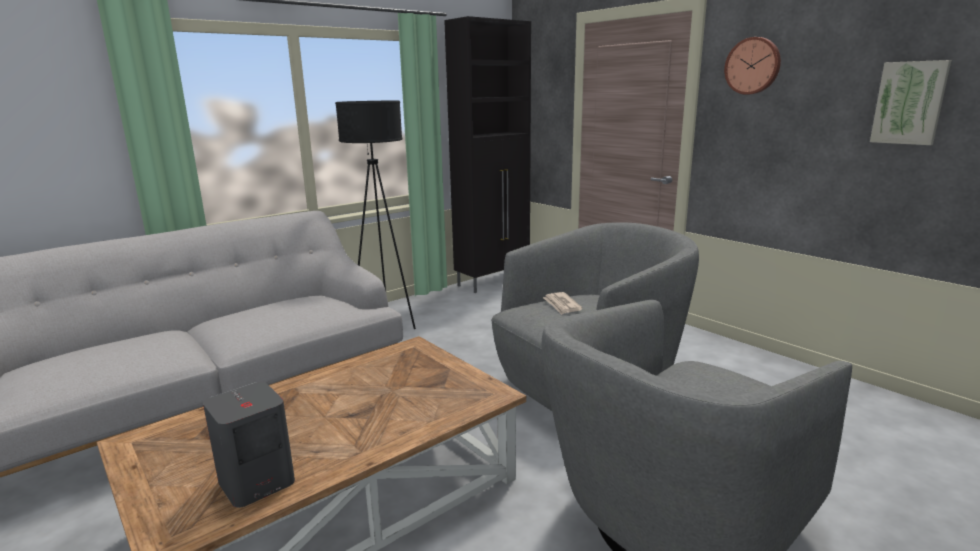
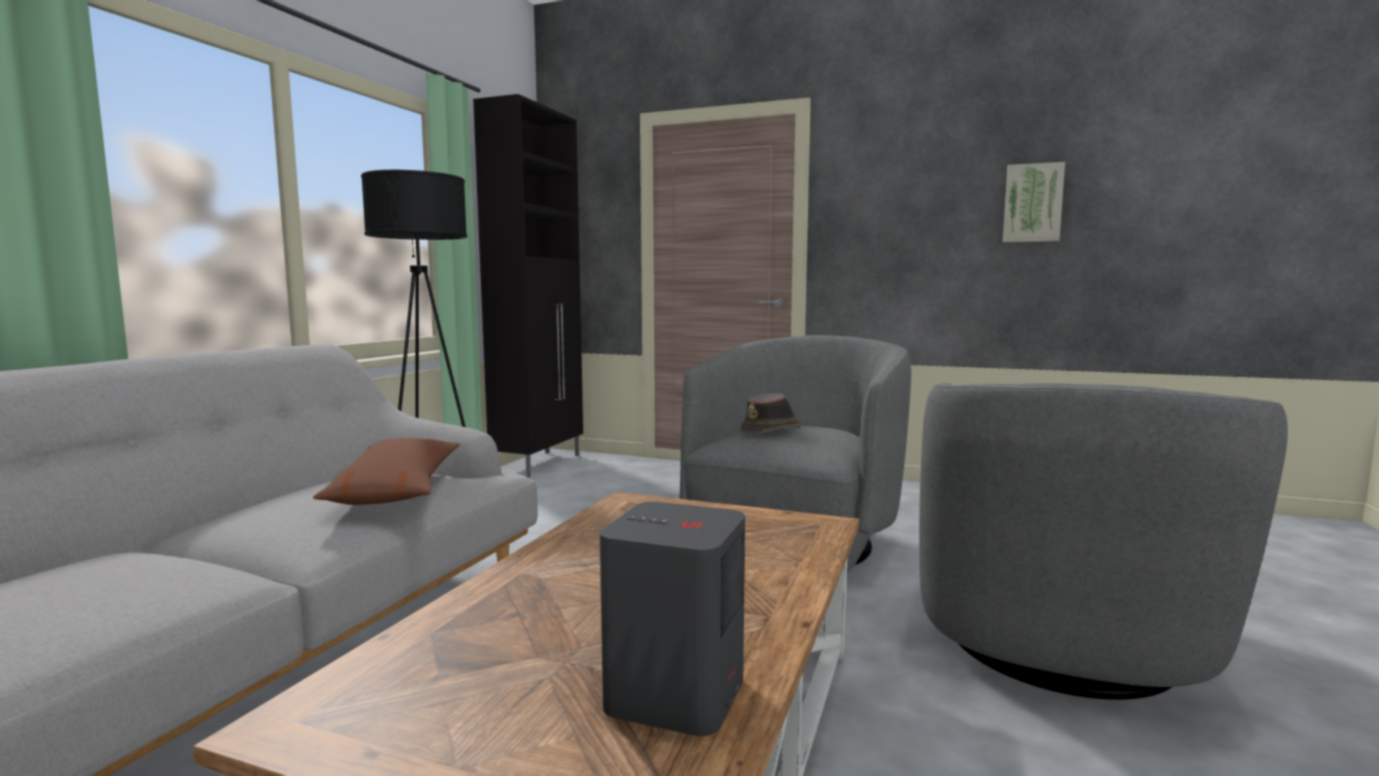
camera: 30 degrees left, 10 degrees down
newspaper [543,292,583,315] -> brown hat [741,393,801,434]
wall clock [724,37,781,95] -> none
none -> brown pillow [313,438,459,505]

